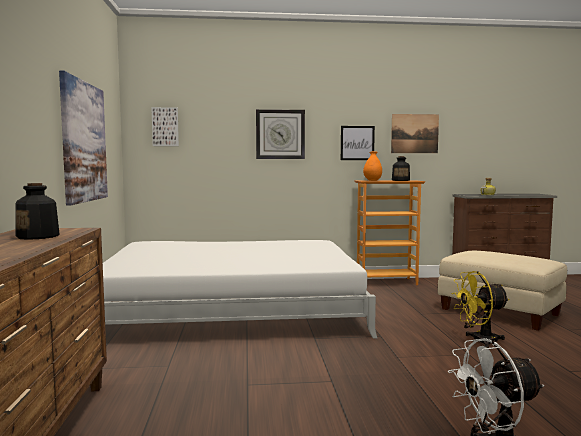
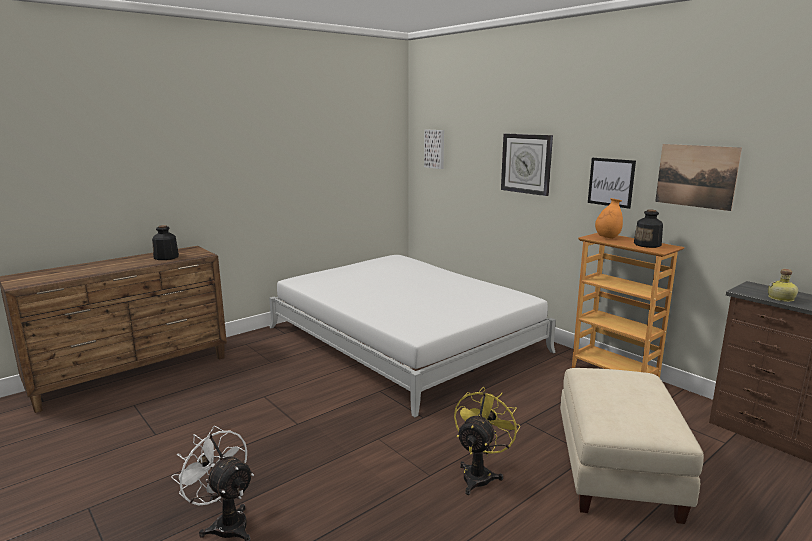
camera: 55 degrees right, 10 degrees up
picture [59,70,108,206] -> none
yellow fan [451,271,510,348] -> yellow fan turned 75 degrees clockwise [454,387,521,495]

